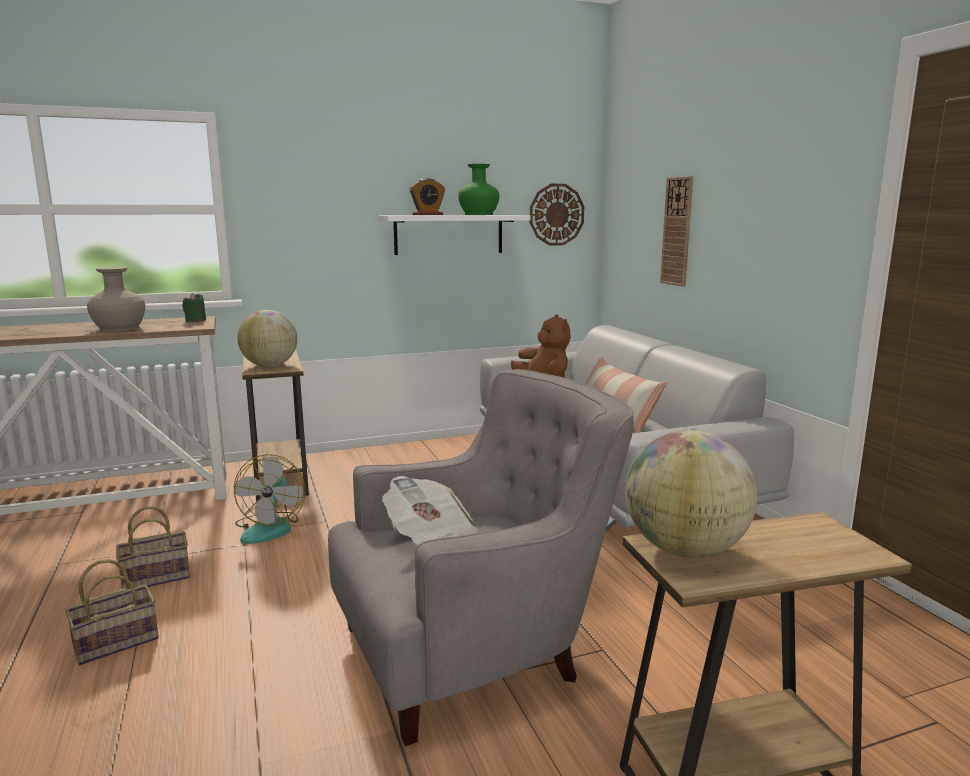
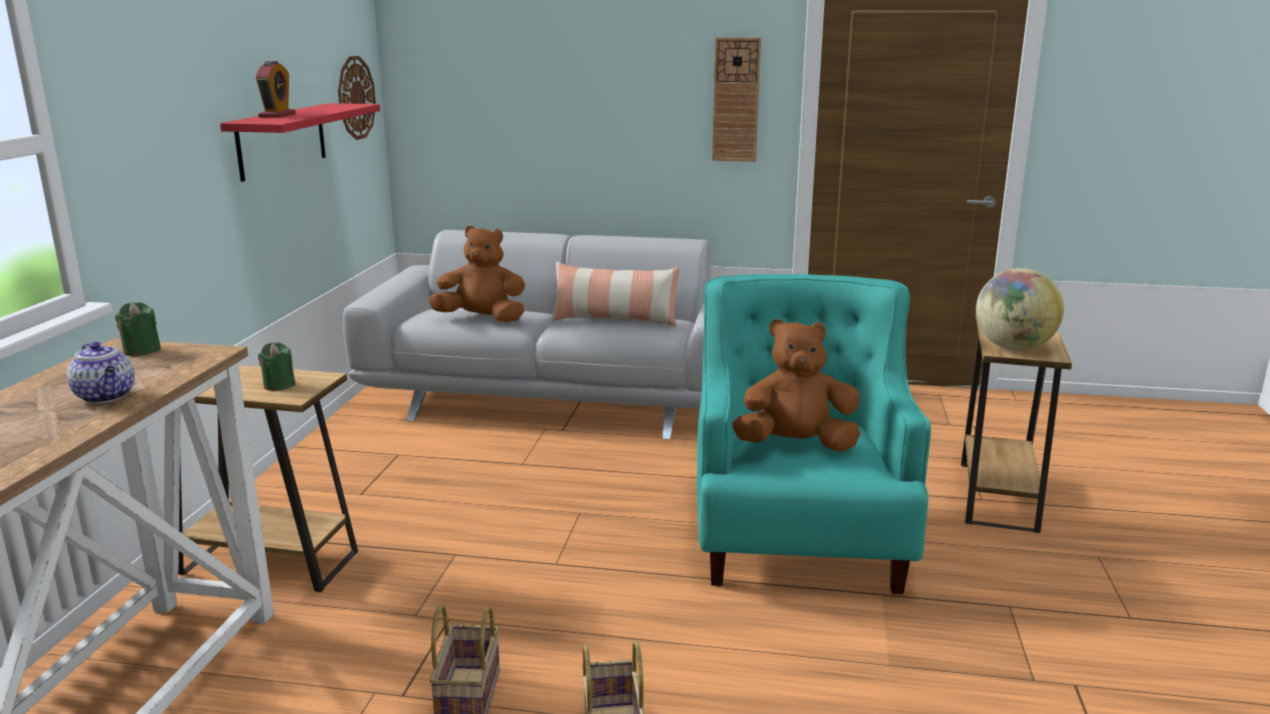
camera: 60 degrees left, 5 degrees up
beige vase [87,267,145,332] -> teapot [67,342,135,403]
fan [234,454,306,544] -> none
globe [237,310,297,367] -> green candle [258,342,295,391]
grey armchair [328,369,634,746] -> turquoise armchair [697,274,931,594]
white shelf [379,215,530,255] -> red shelf [220,103,380,182]
newspaper [382,476,478,545] -> brown plush toy [732,319,860,452]
green vase [458,164,500,215] -> none
wall clock [660,176,693,287] -> wall clock moved to [712,37,761,162]

